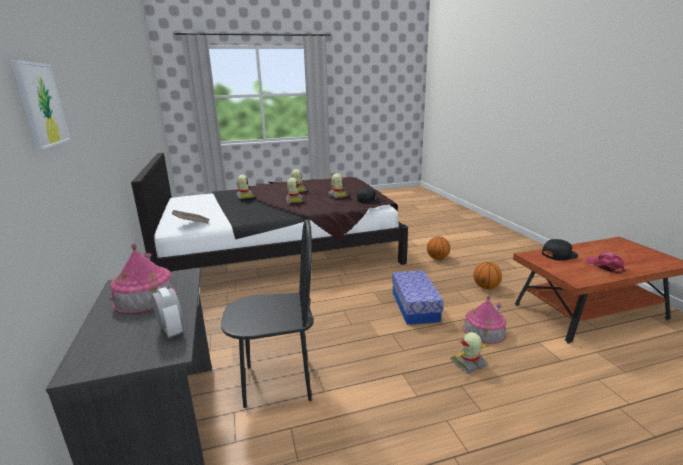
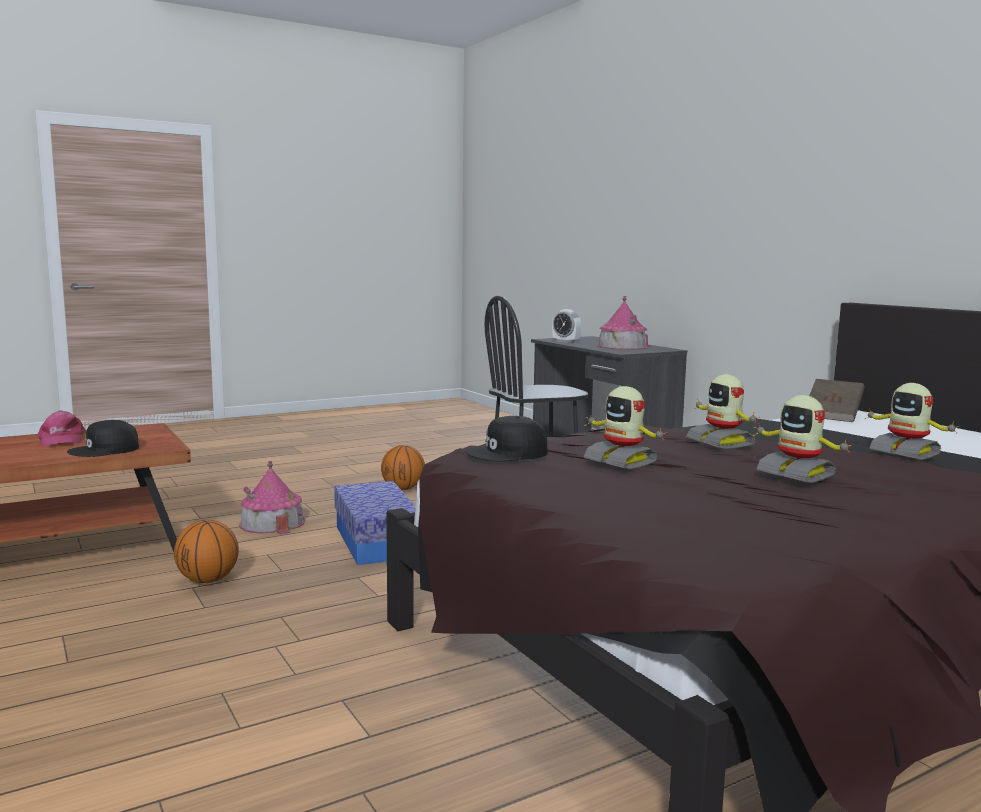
camera: 165 degrees right, 10 degrees down
picture [10,60,70,150] -> none
basketball [427,236,450,260] -> basketball moved to [381,445,425,490]
toy robot [450,332,489,374] -> none

